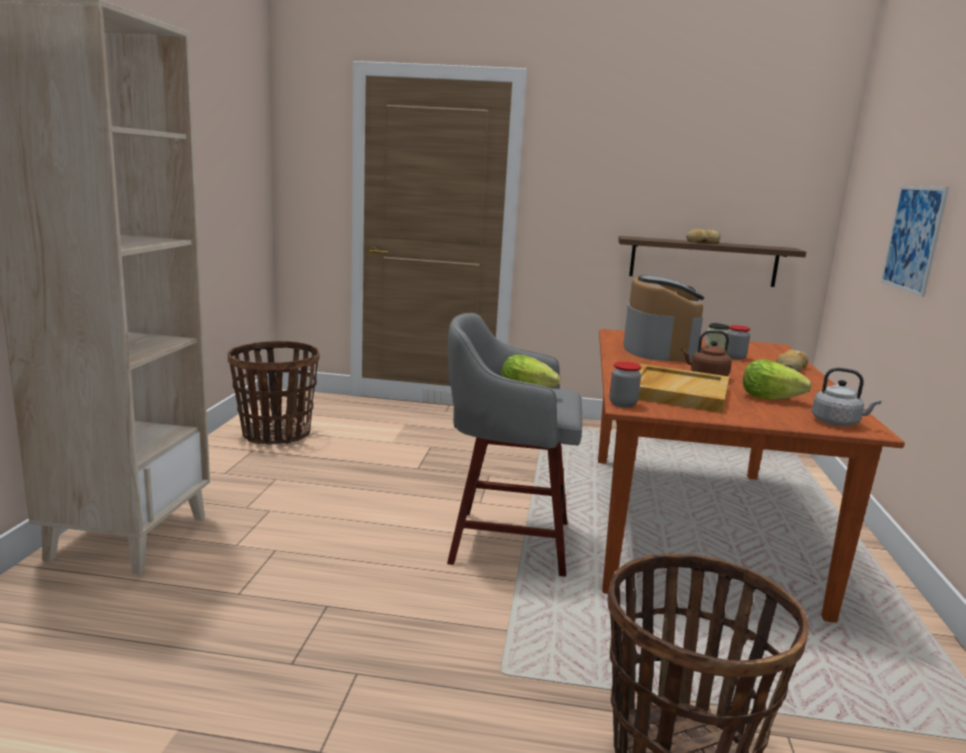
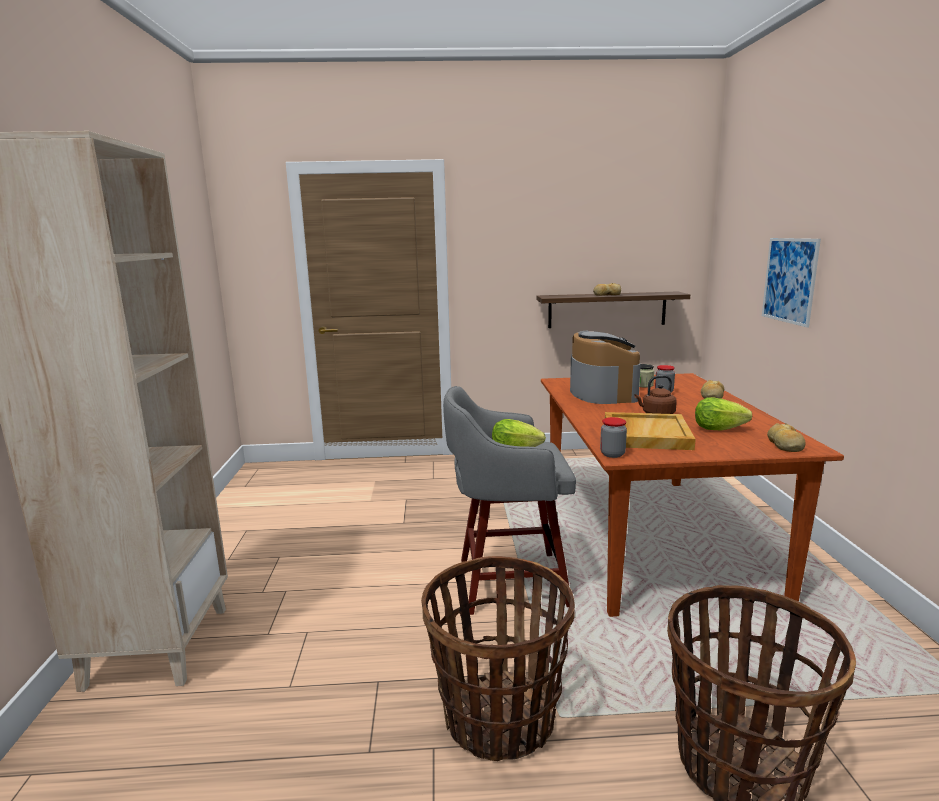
camera: 10 degrees left, 0 degrees up
basket [227,341,320,445] -> basket moved to [421,556,575,761]
grey kettle [812,368,882,426] -> bread [767,423,805,452]

